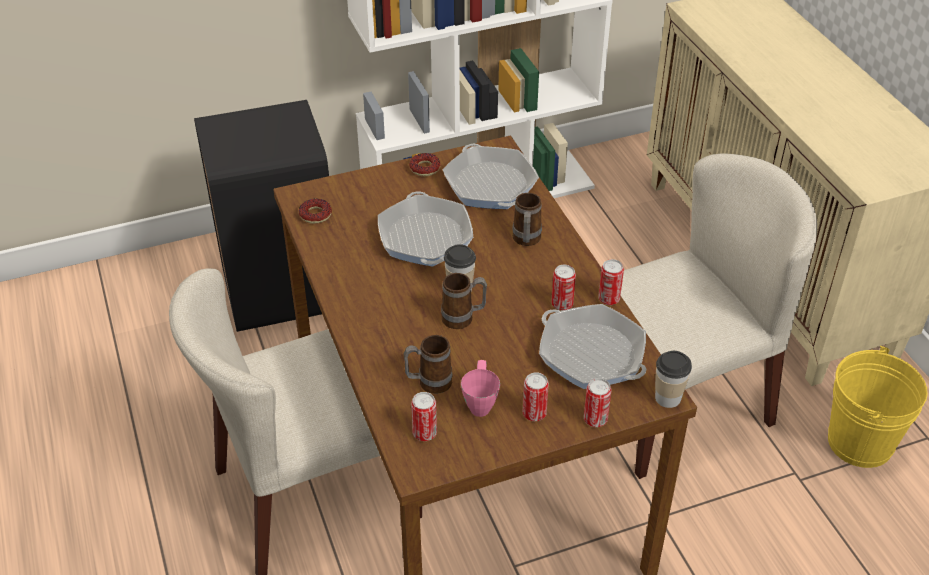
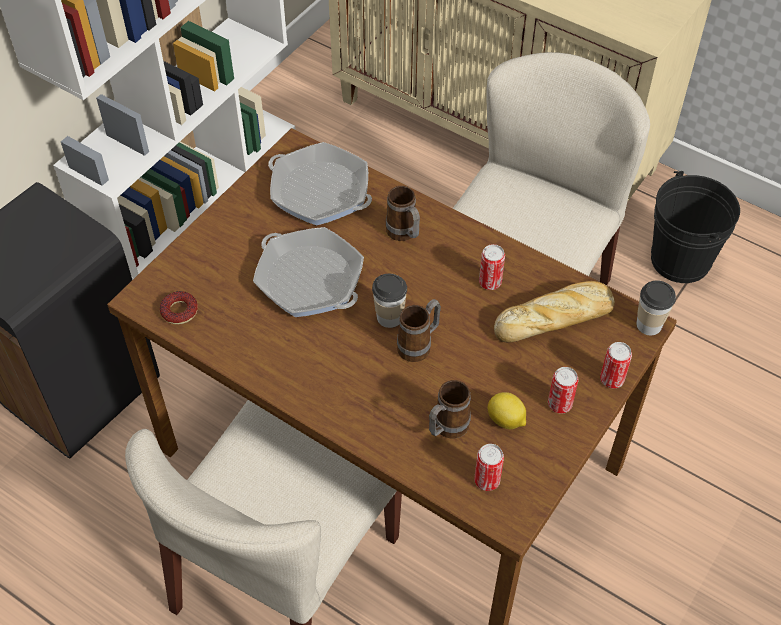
camera: 35 degrees left, 10 degrees up
donut [409,153,441,176] -> none
pink mug [461,360,500,417] -> lemon [487,392,526,429]
frying pan [539,304,646,389] -> bread [494,281,615,343]
can [598,259,624,305] -> none
yellow bucket [828,346,928,468] -> black bucket [651,171,740,283]

